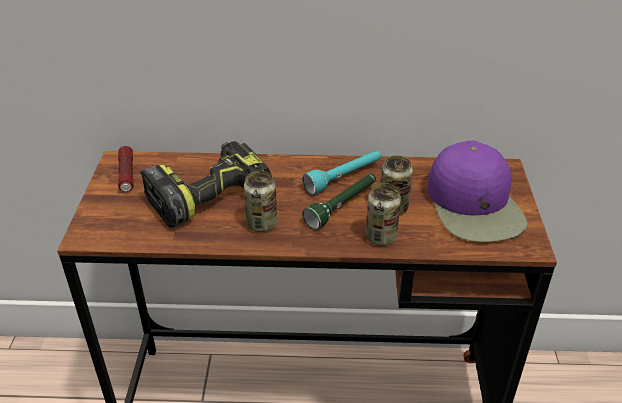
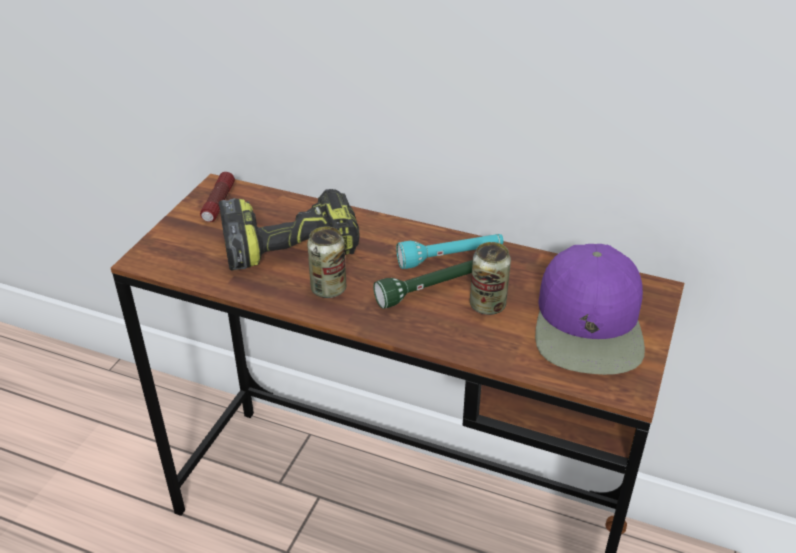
camera: 20 degrees right, 0 degrees up
can [366,183,401,246] -> none

